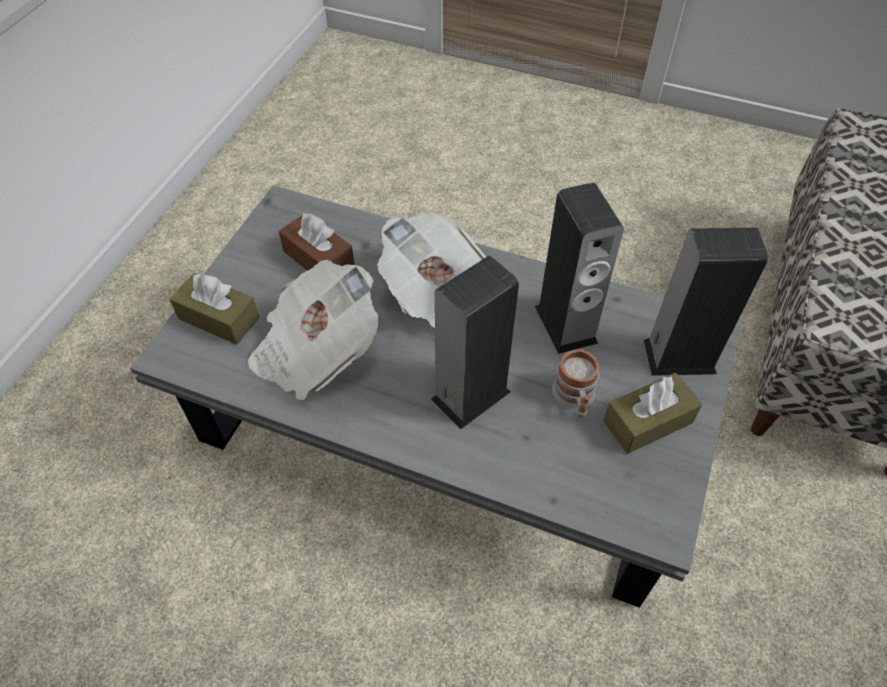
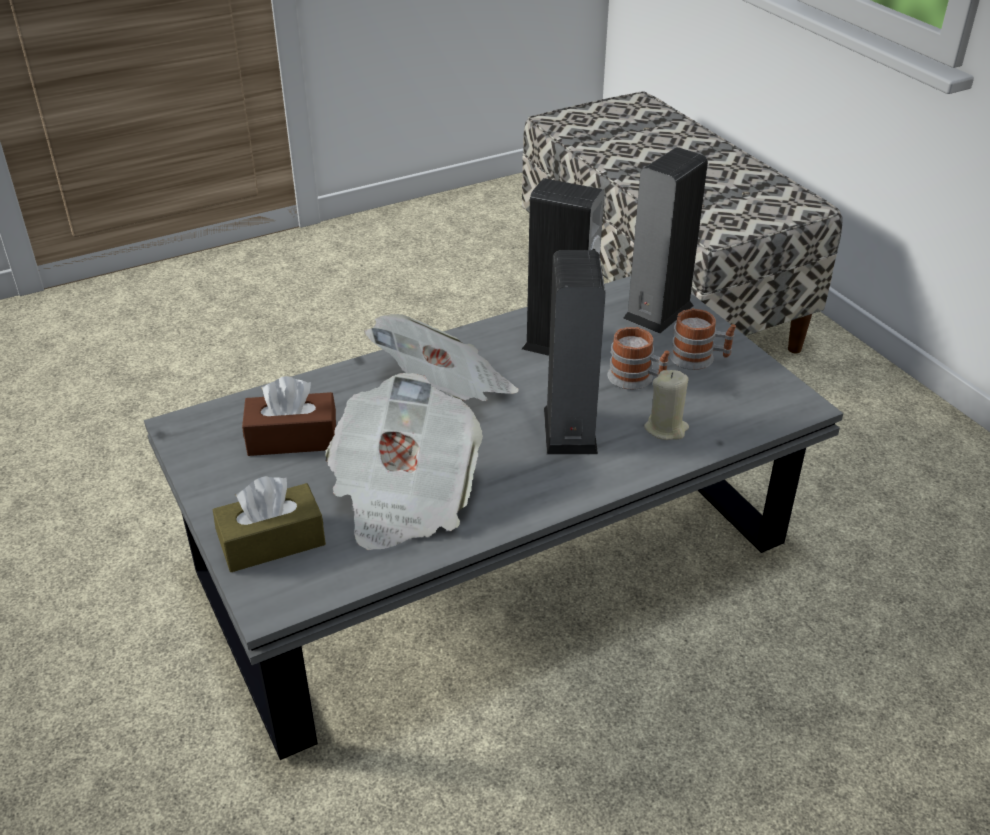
camera: 50 degrees left, 15 degrees down
brown tissue box [603,373,702,454] -> mug [669,308,736,370]
none -> beige candle [644,370,689,440]

